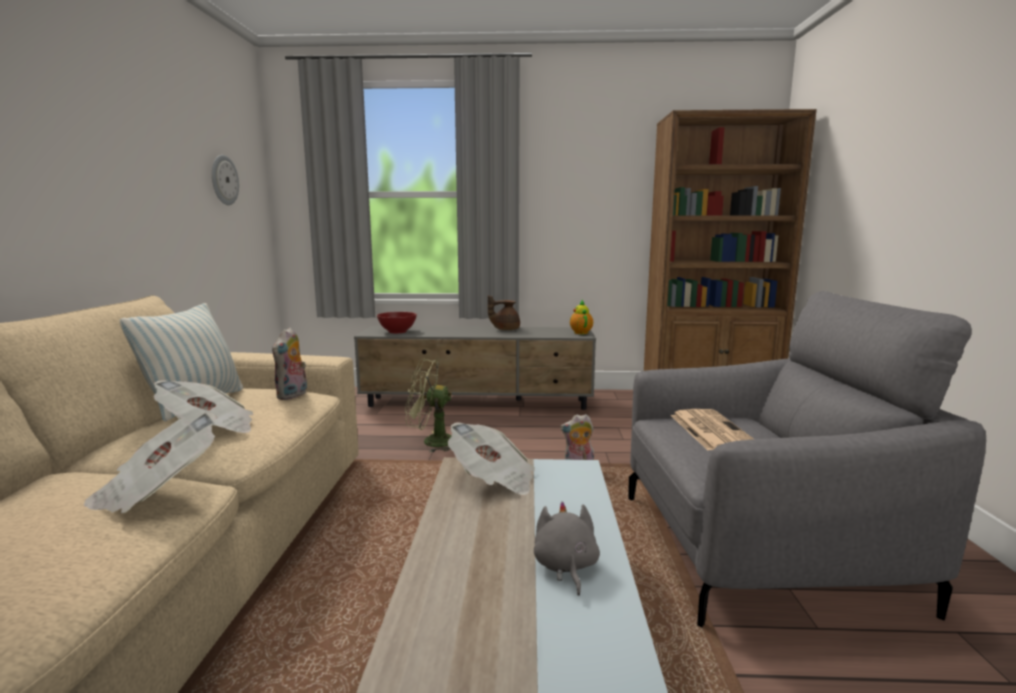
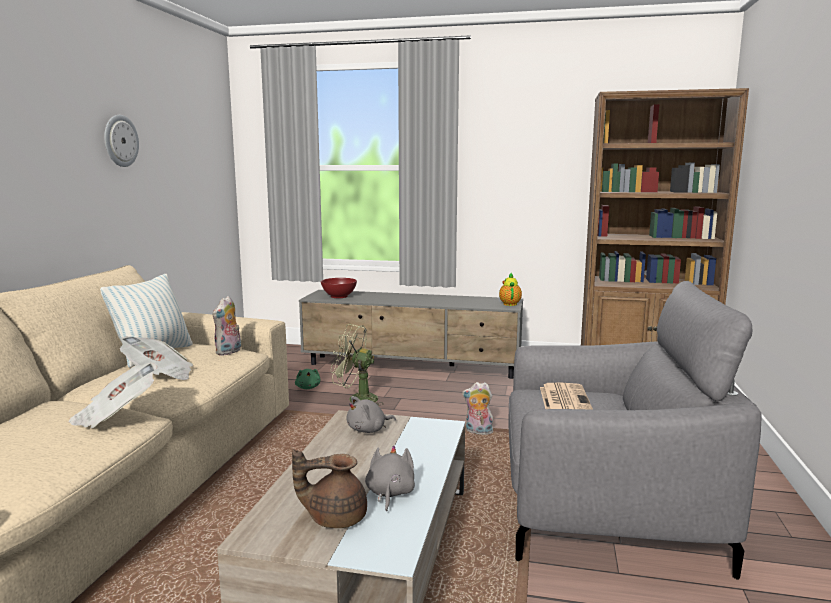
camera: 10 degrees right, 0 degrees up
wall clock [212,155,239,205] -> wall clock moved to [104,115,139,167]
newspaper [448,422,535,495] -> grey plush toy [347,396,396,433]
brown teapot [488,295,520,330] -> brown teapot moved to [292,449,367,528]
none -> green plush toy [295,369,321,389]

